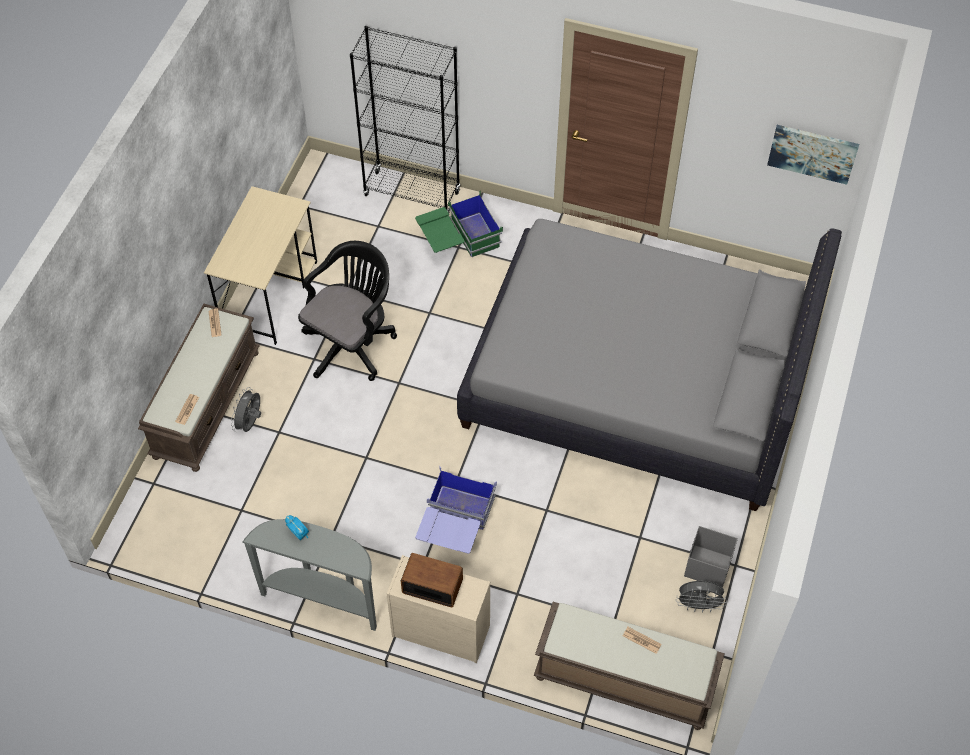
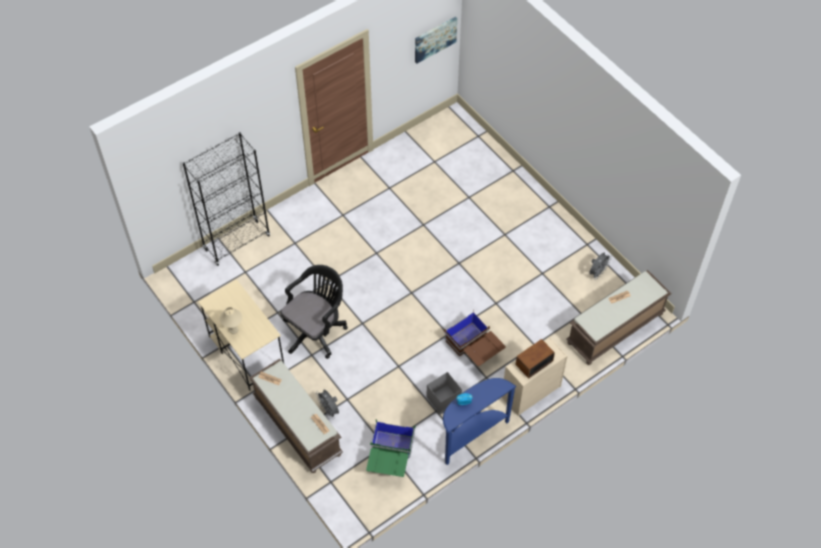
camera: 55 degrees left, 0 degrees up
grey console table [242,519,377,631] -> blue console table [443,378,516,465]
black office chair [298,241,397,381] -> black office chair turned 60 degrees clockwise [280,265,347,359]
green storage box [415,190,503,257] -> green storage box moved to [366,419,416,477]
blue storage box [415,466,497,554] -> brown storage box [444,309,506,366]
grey bed [457,219,842,511] -> none
grey storage box [684,526,738,588] -> grey storage box moved to [427,372,462,415]
none -> beige table lamp [220,307,242,334]

